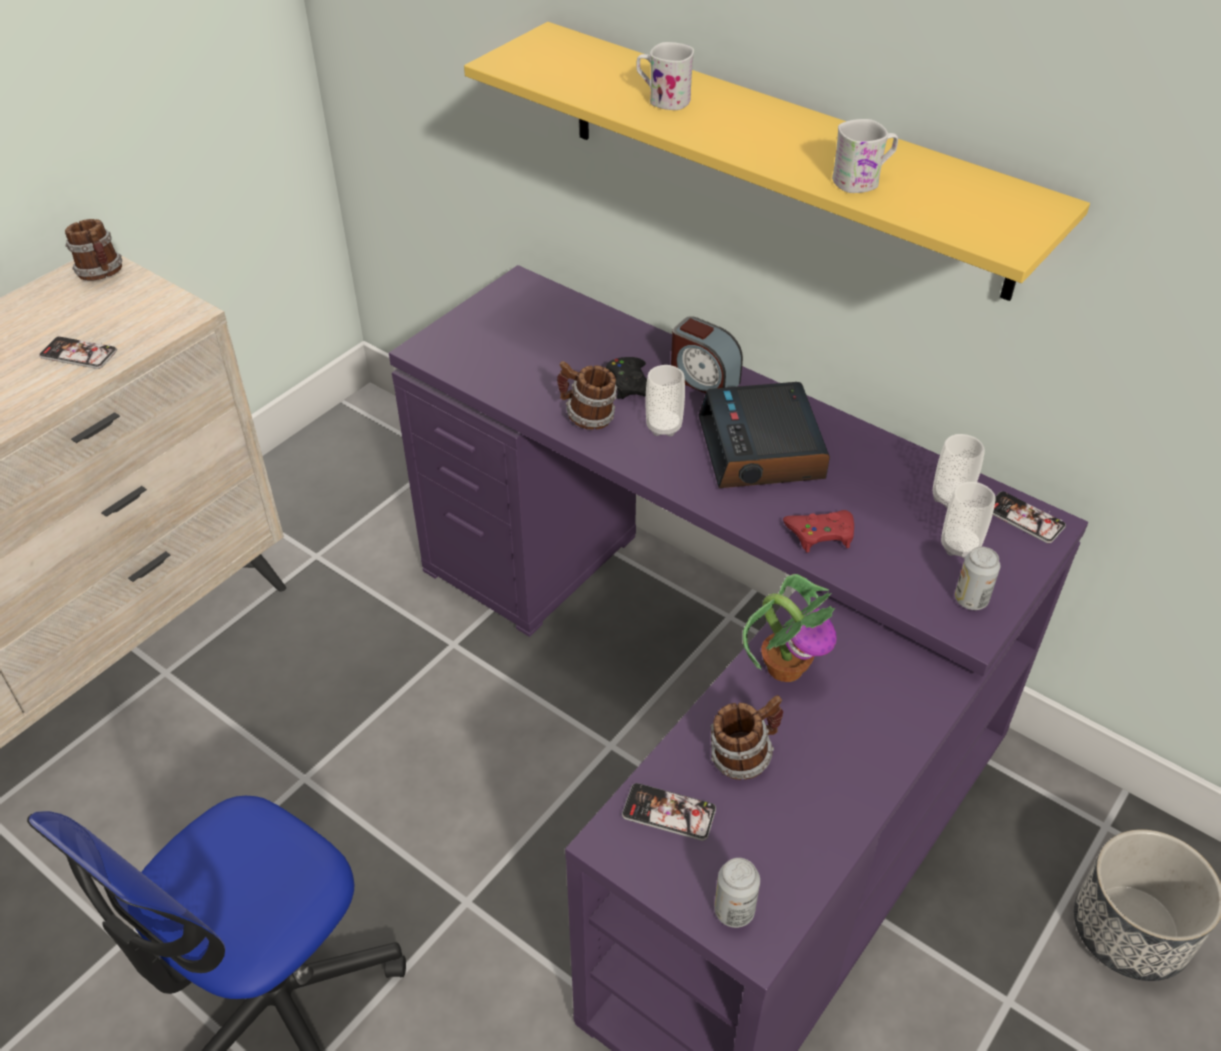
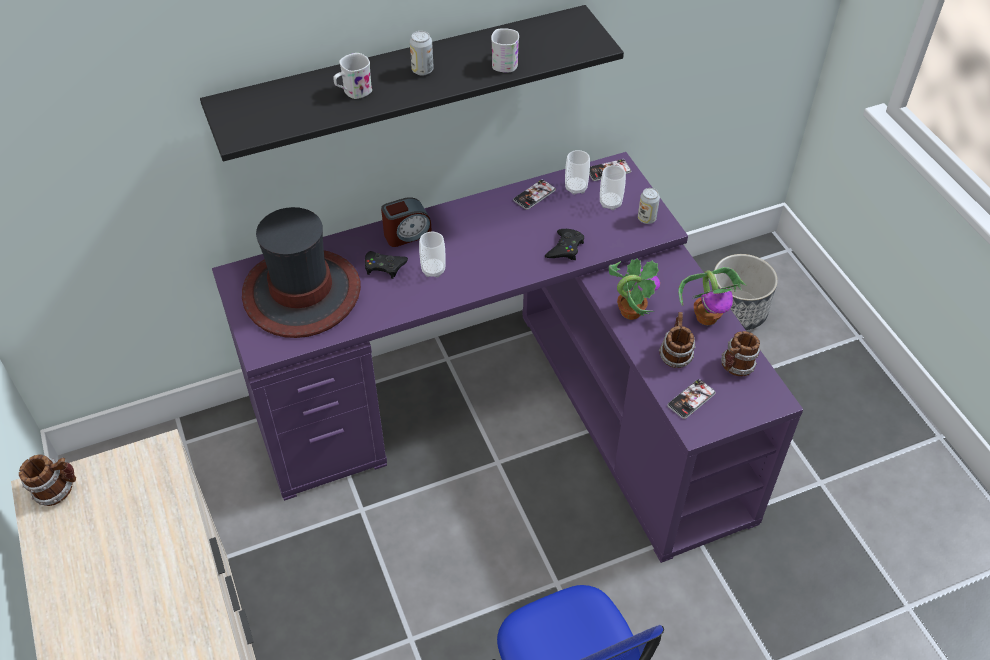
camera: 60 degrees left, 5 degrees up
phone [39,336,117,369] -> phone moved to [513,179,556,210]
yellow shelf [464,22,1090,301] -> black shelf [200,5,624,161]
mug [557,361,617,430] -> mug moved to [721,331,760,376]
alarm clock [699,382,830,488] -> none
can [714,858,760,928] -> can moved to [410,31,434,76]
red game controller [783,510,854,552] -> black game controller [545,229,584,260]
none -> hat [242,207,361,338]
none -> potted plant [678,267,747,325]

